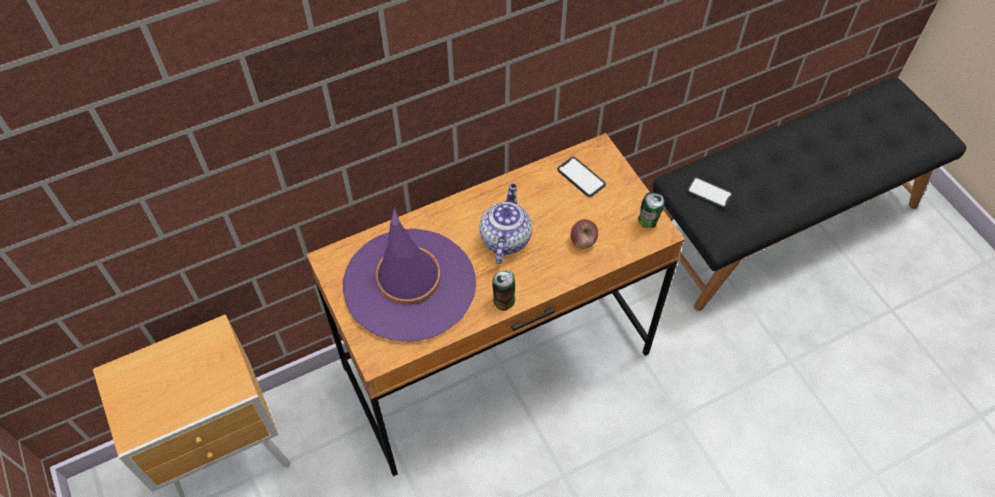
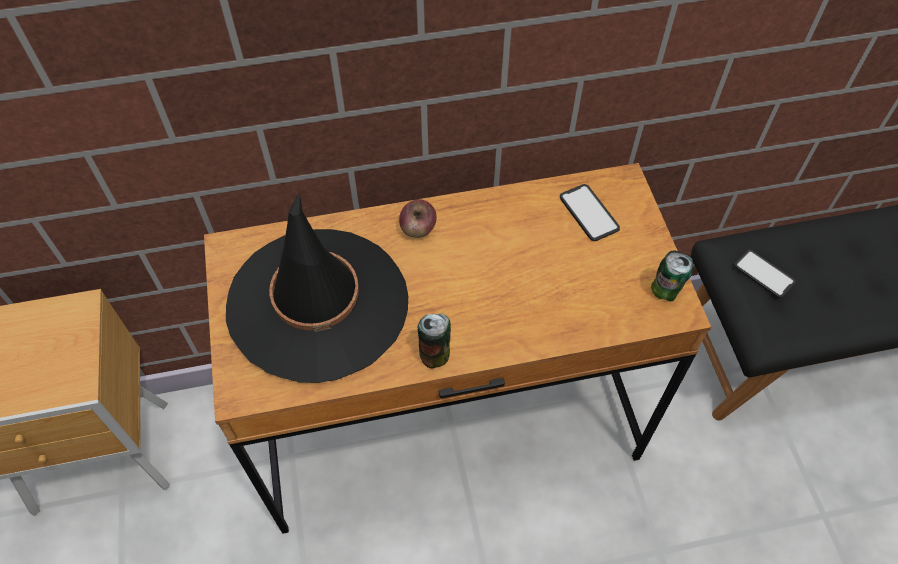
camera: 15 degrees right, 0 degrees up
purple hat [343,208,476,341] -> black hat [226,191,408,383]
teapot [479,184,532,264] -> none
apple [570,219,598,248] -> apple moved to [399,199,437,238]

